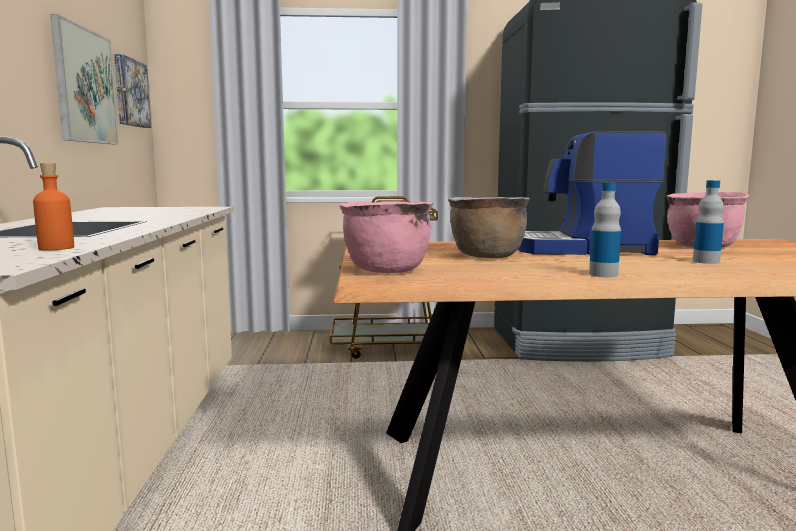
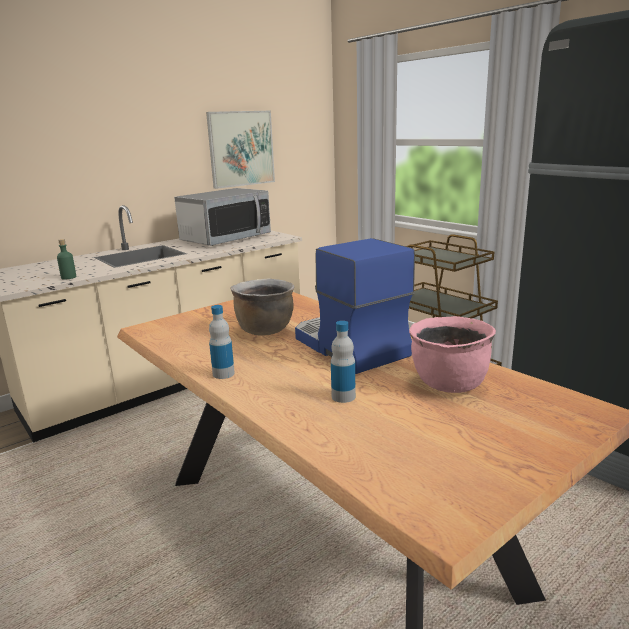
camera: 55 degrees right, 10 degrees up
orange bottle [33,163,74,250] -> green bottle [57,239,76,280]
picture [114,54,151,128] -> none
pink cooking pot [339,201,433,273] -> none
none -> microwave [174,188,271,246]

